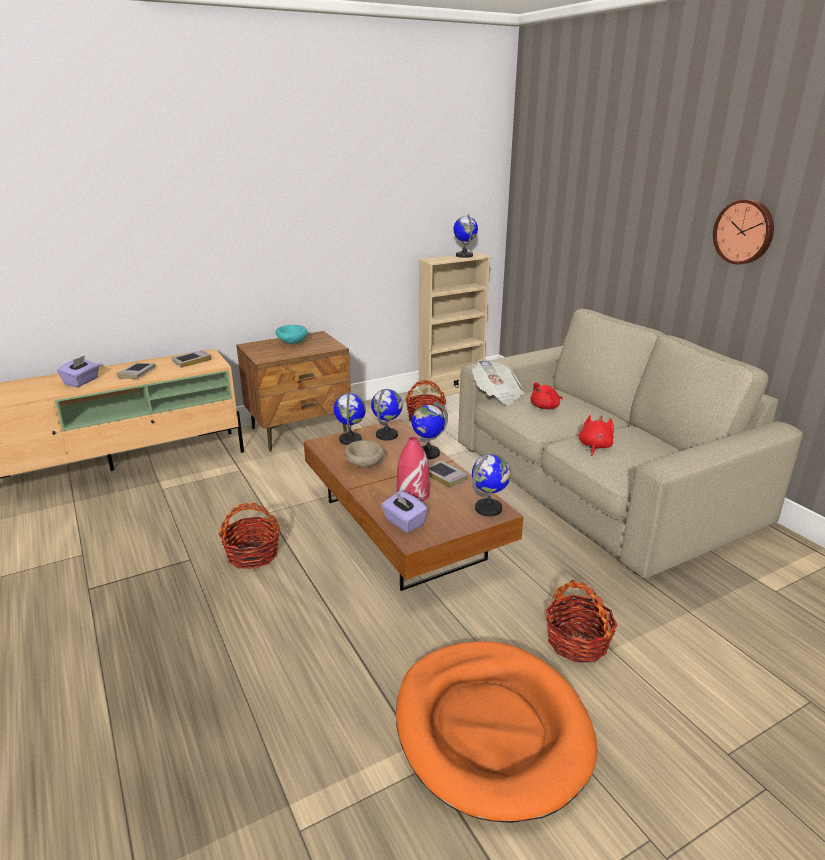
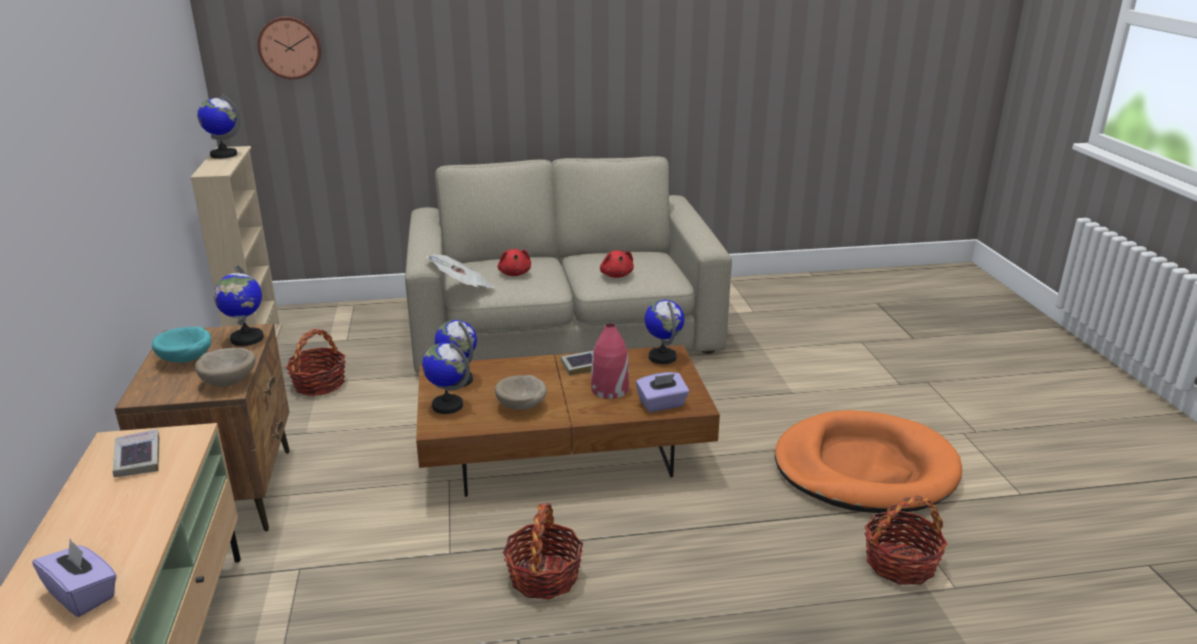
camera: 70 degrees left, 0 degrees up
book [117,363,156,379] -> none
globe [412,401,448,459] -> globe moved to [214,265,264,346]
basket [546,580,618,663] -> basket moved to [864,496,948,585]
red plush toy [579,415,614,456] -> red plush toy turned 150 degrees counterclockwise [600,250,634,278]
wall clock [713,199,774,264] -> wall clock moved to [257,16,321,80]
none -> beige bowl [195,348,256,387]

